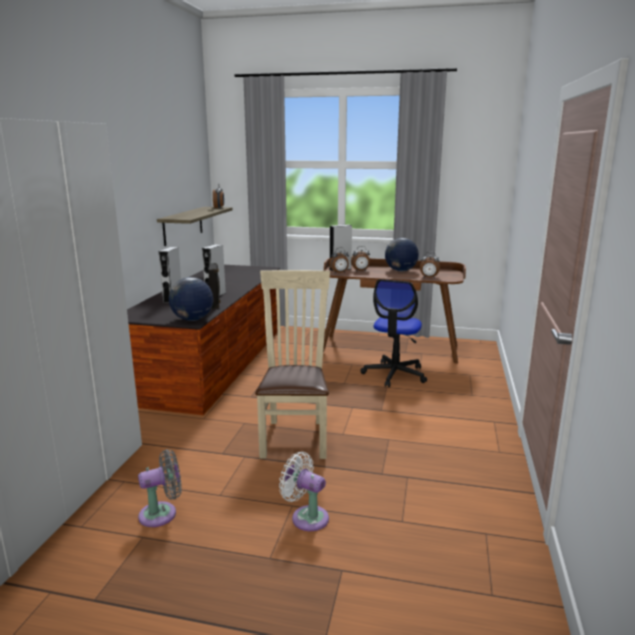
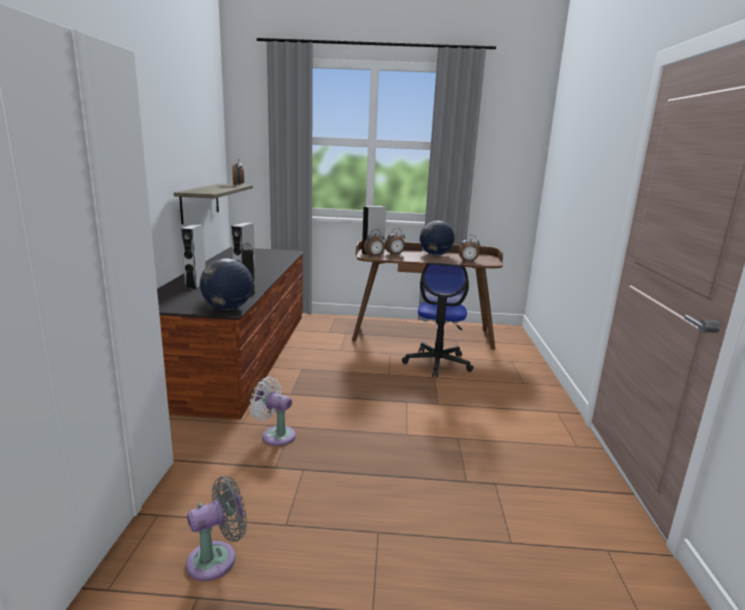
camera: 10 degrees left, 0 degrees up
beige chair [255,270,330,459] -> none
white fan [279,452,329,531] -> white fan moved to [250,377,296,446]

